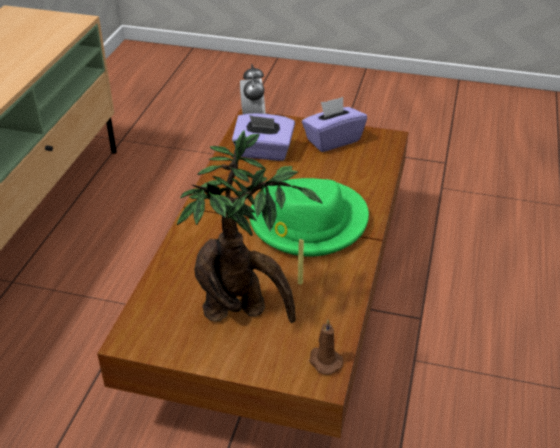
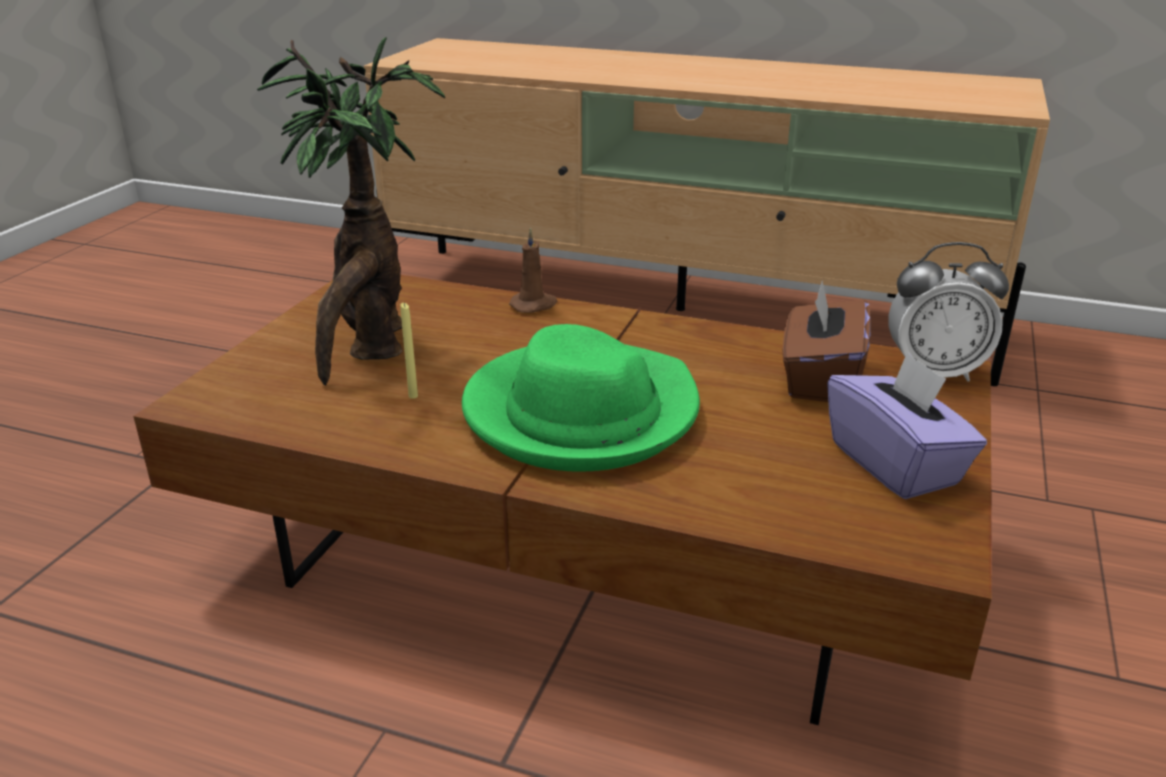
camera: 95 degrees right, 10 degrees down
purple tissue box [232,113,295,161] -> brown tissue box [782,281,871,402]
brown candle [309,319,343,375] -> brown candle moved to [509,228,558,313]

